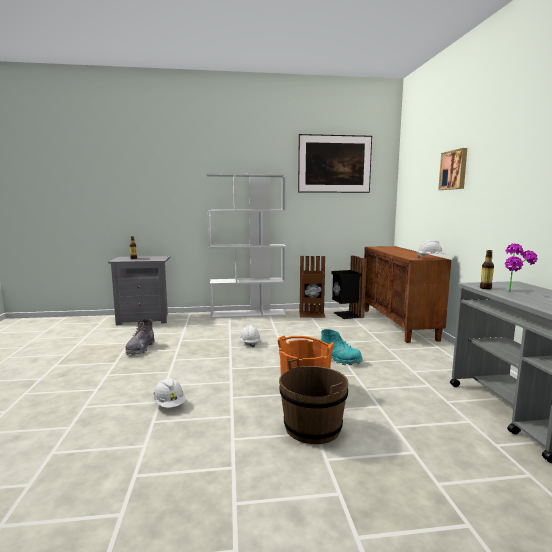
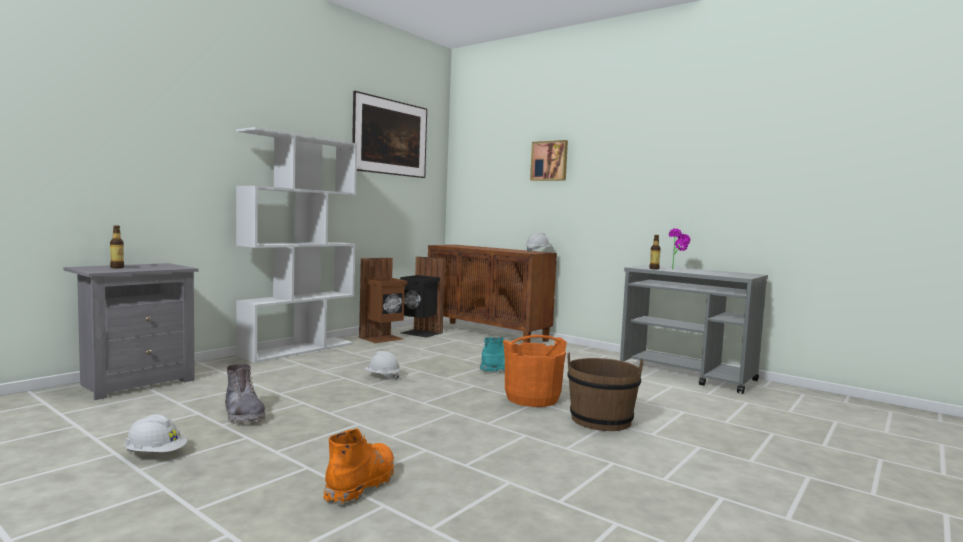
camera: 45 degrees left, 5 degrees down
white hard hat [153,378,185,408] -> white hard hat moved to [124,414,187,452]
none -> orange boot [323,428,394,505]

